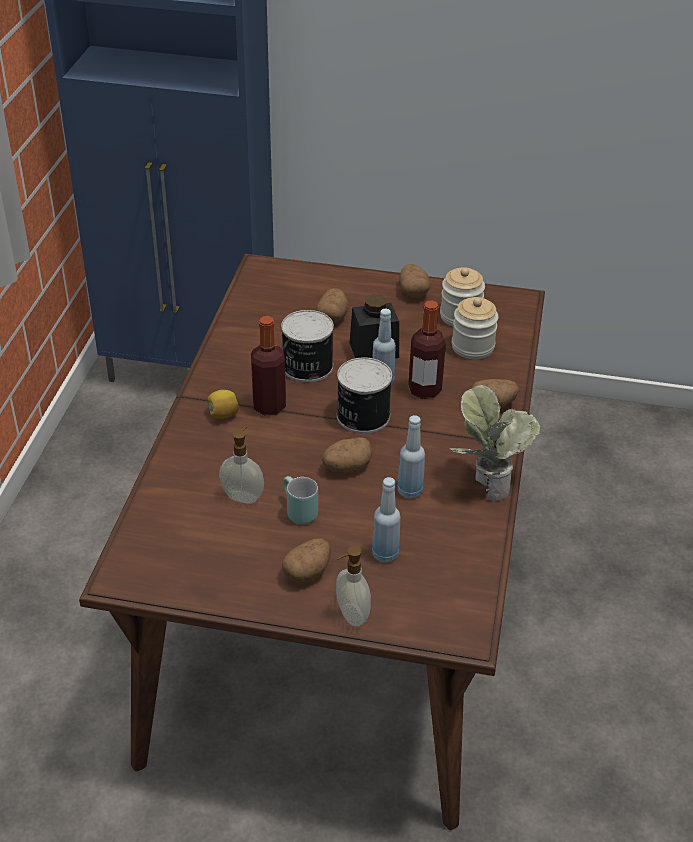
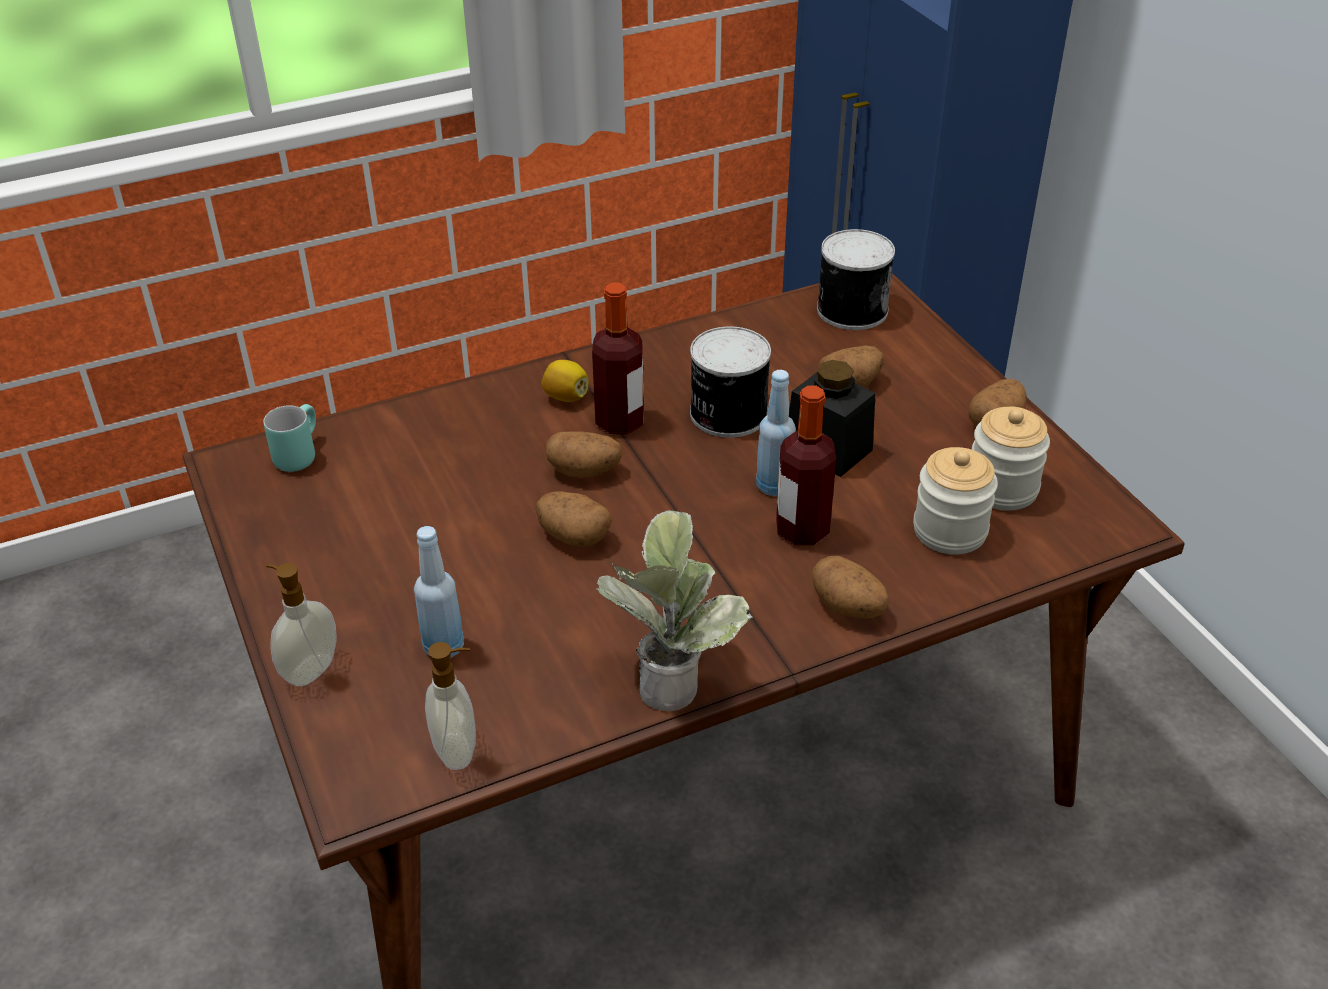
camera: 55 degrees right, 0 degrees up
soap dispenser [219,427,264,504] -> soap dispenser moved to [425,642,476,770]
potato [282,538,331,583] -> potato moved to [545,431,622,478]
turquoise mug [283,476,318,525] -> turquoise mug moved to [263,404,316,472]
can [337,357,392,434] -> can moved to [817,229,895,330]
blue bottle [397,415,425,499] -> none

